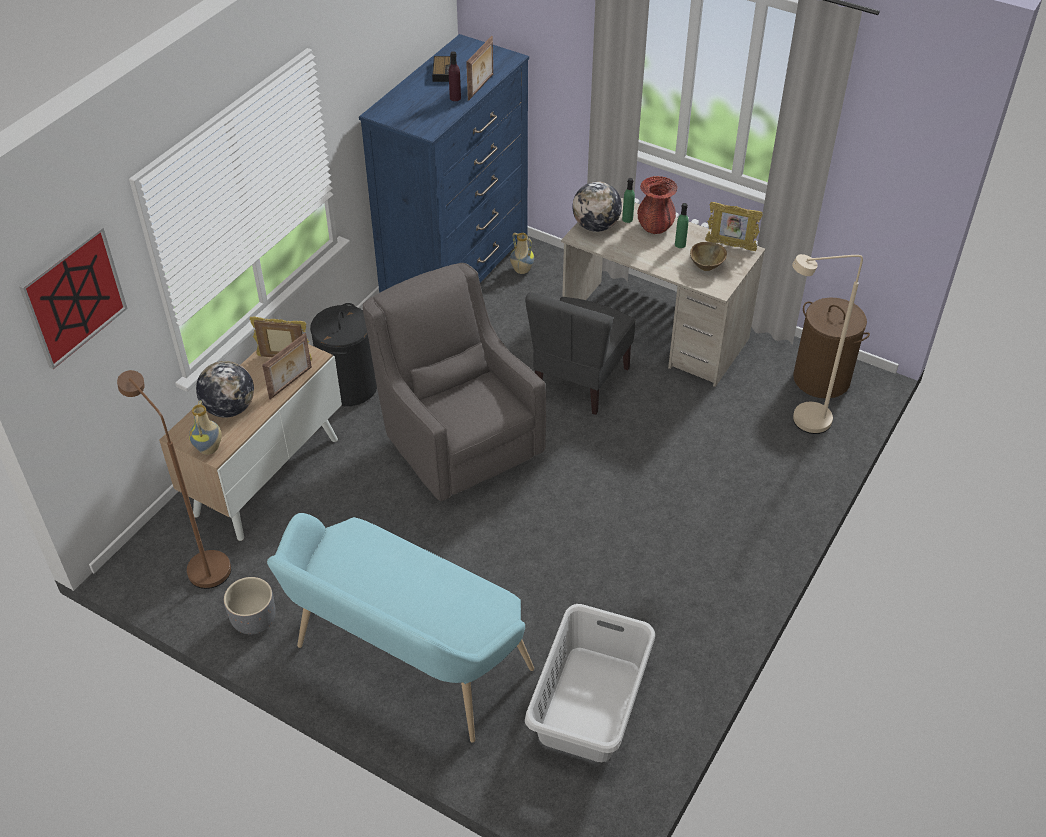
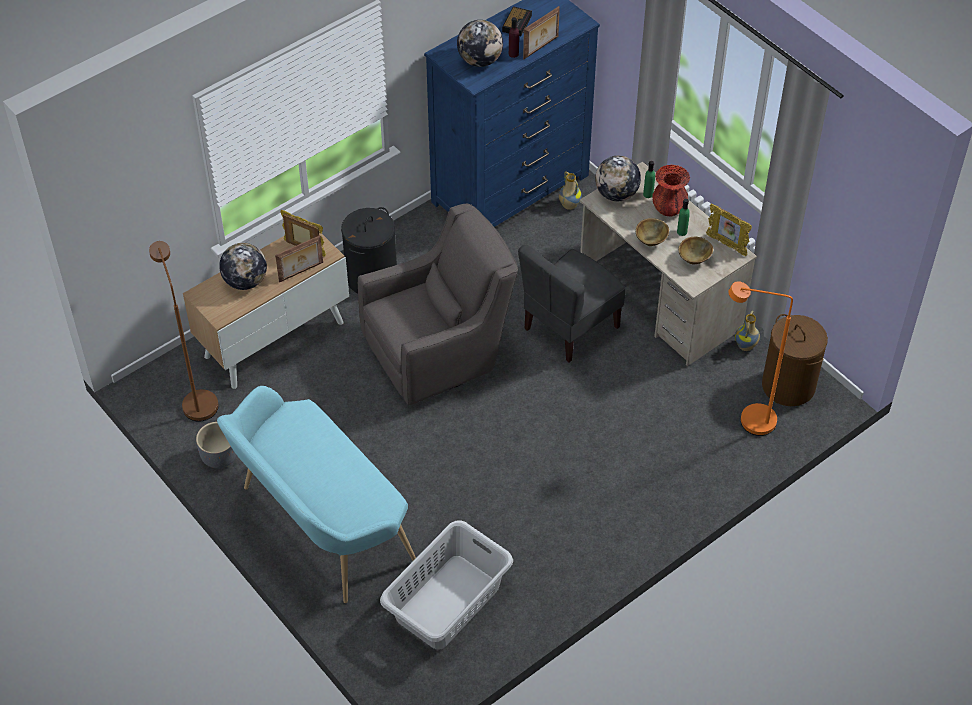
camera: 20 degrees right, 5 degrees up
picture [19,226,128,369] -> none
vase [189,400,222,455] -> vase moved to [735,311,760,351]
grey armchair [363,263,546,501] -> grey armchair turned 75 degrees clockwise [358,204,518,405]
beige floor lamp [792,254,863,434] -> orange floor lamp [728,281,793,436]
none -> globe [457,20,503,67]
none -> brown bowl [636,218,669,246]

